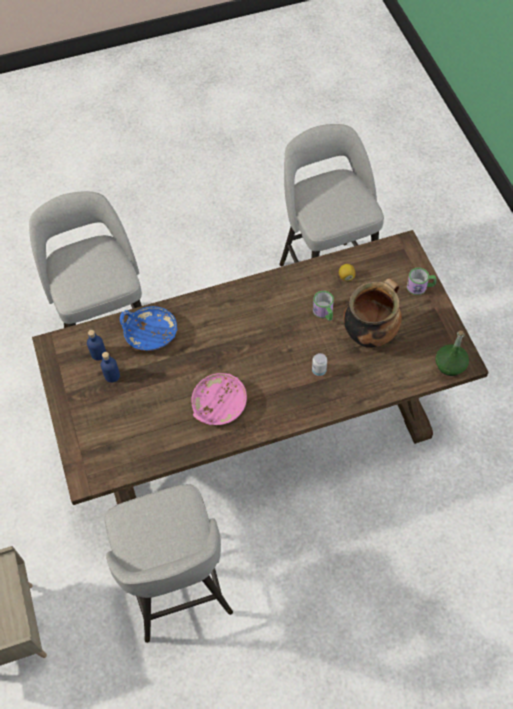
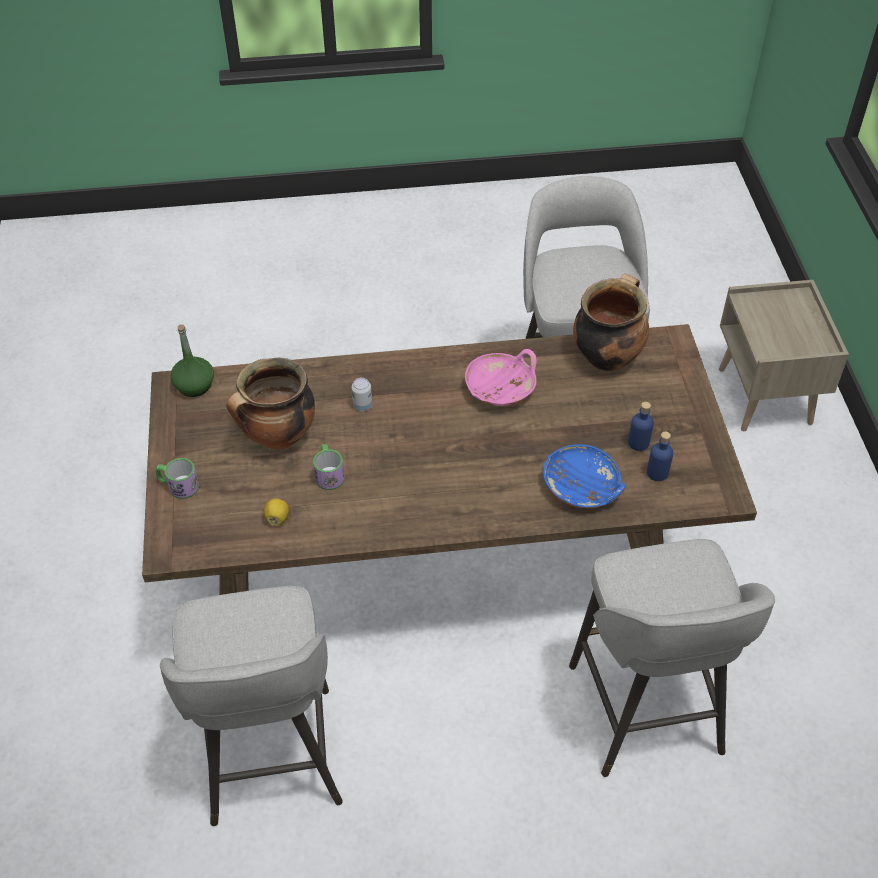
camera: 170 degrees left, 10 degrees down
none -> cooking pot [573,274,649,371]

